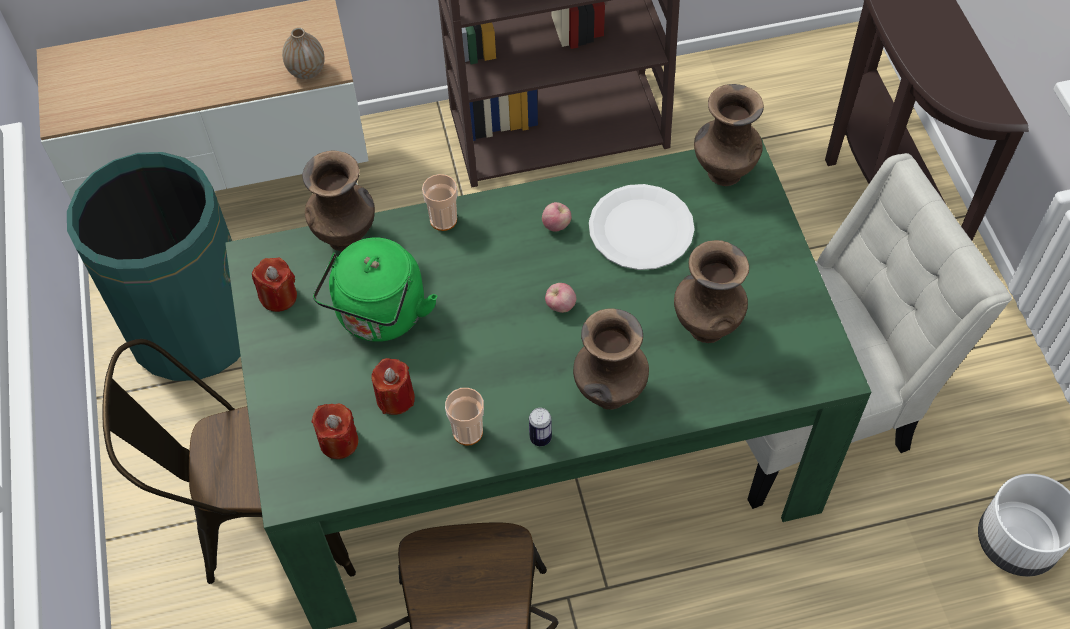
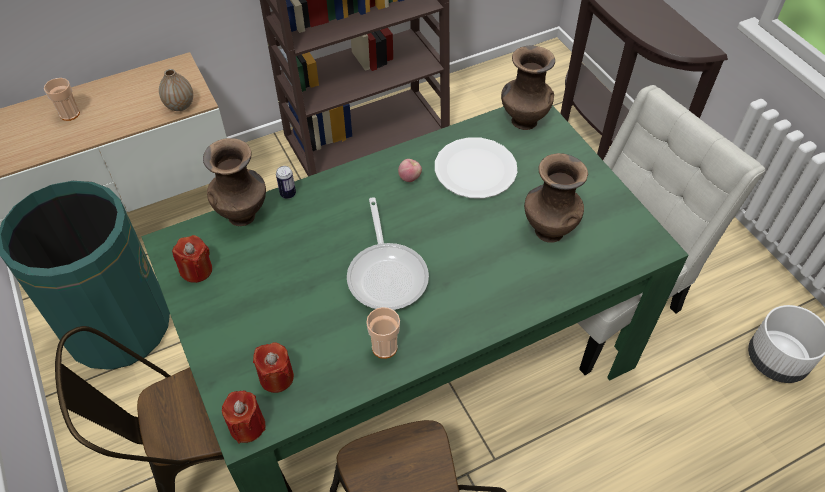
camera: 15 degrees left, 5 degrees down
green kettle [313,238,438,342] -> none
red candle [371,358,415,415] -> red candle moved to [222,391,266,443]
cup [422,174,458,231] -> cup moved to [44,78,80,121]
can [529,408,552,446] -> can moved to [276,166,296,199]
apple [545,283,576,313] -> none
brown vase [573,308,649,409] -> none
none -> frying pan [347,197,429,310]

